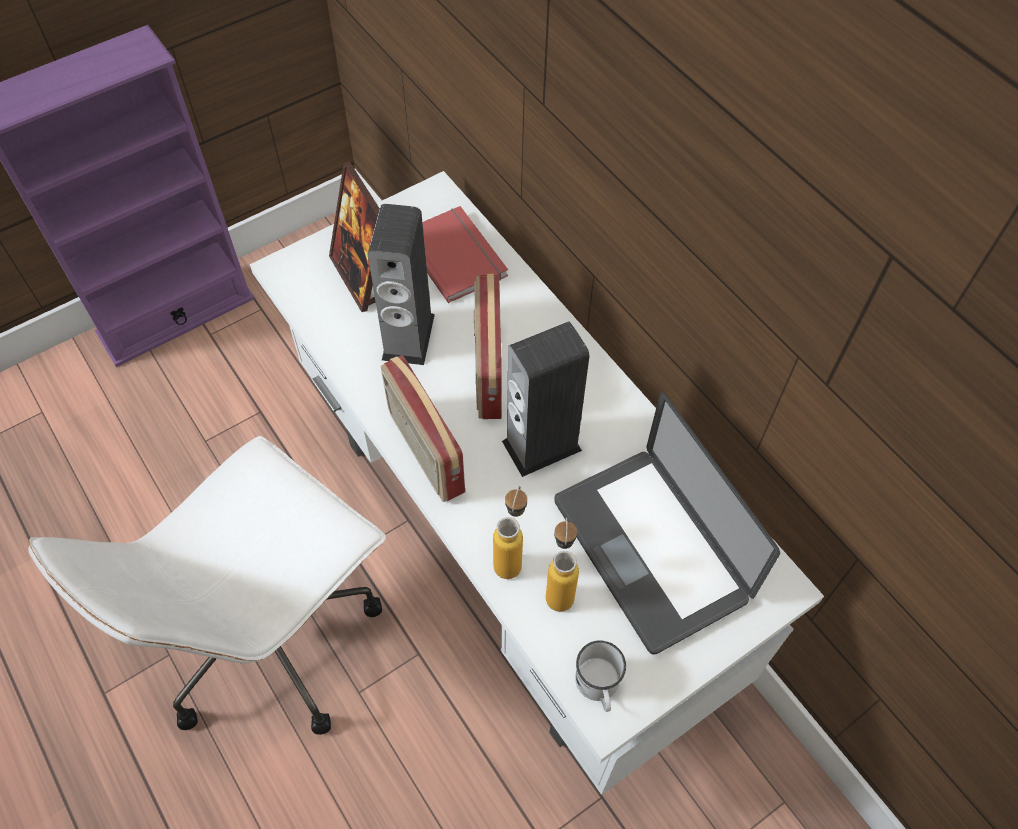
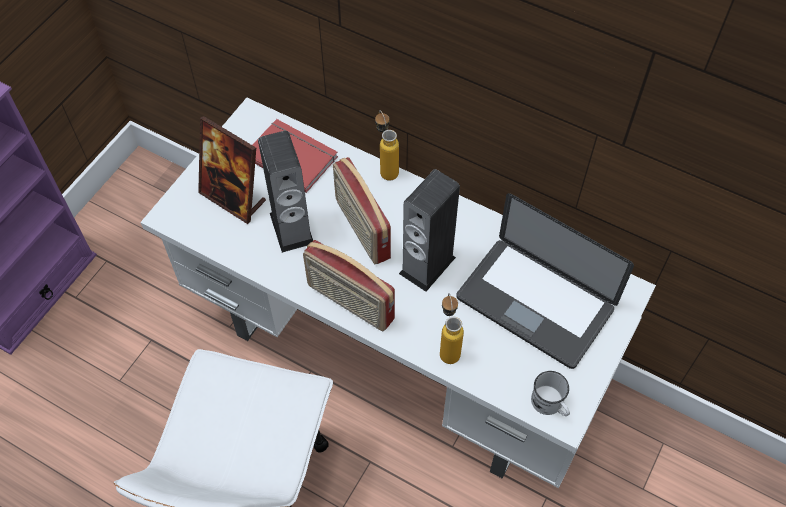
camera: 25 degrees left, 0 degrees up
bottle [546,518,579,612] -> bottle moved to [375,110,399,181]

